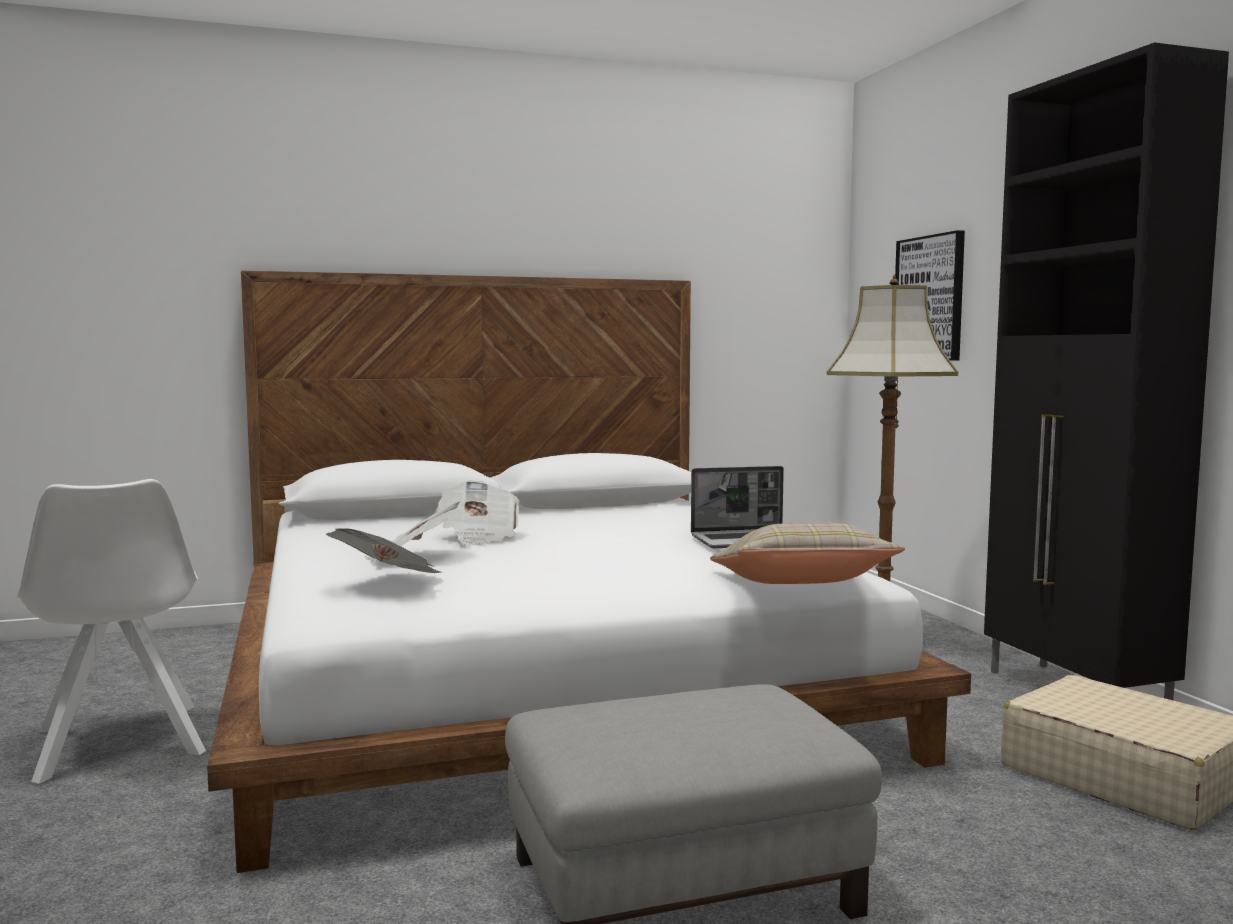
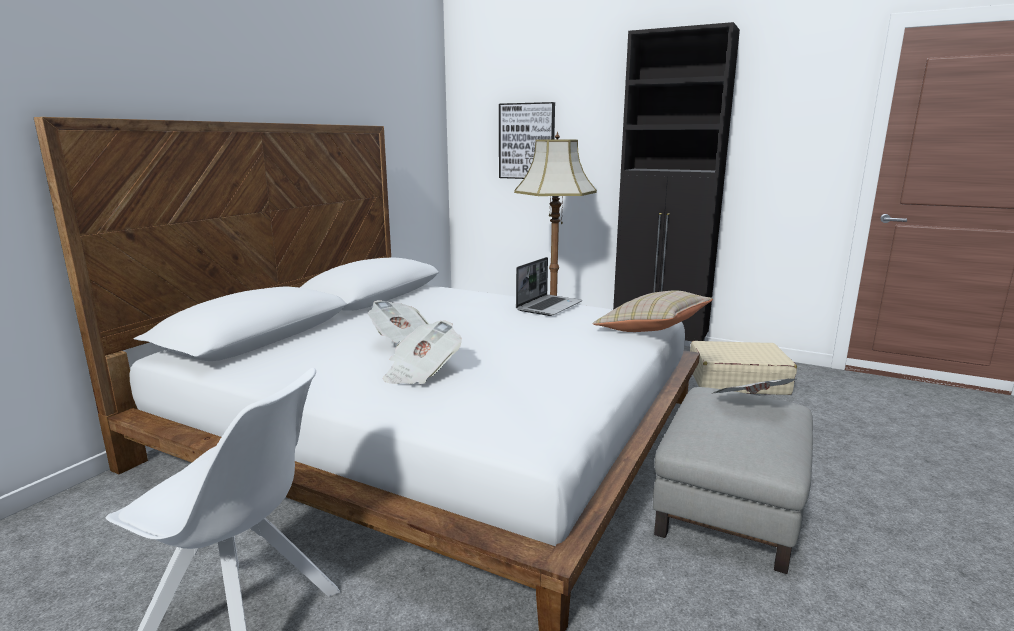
camera: 45 degrees left, 10 degrees up
newspaper [326,528,441,573] -> newspaper moved to [715,379,797,394]

